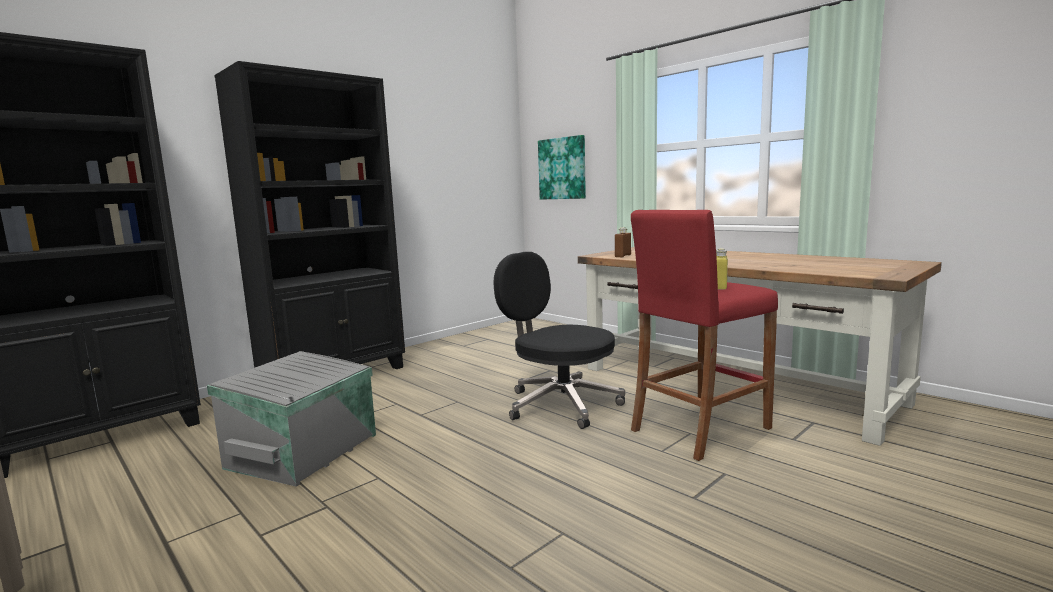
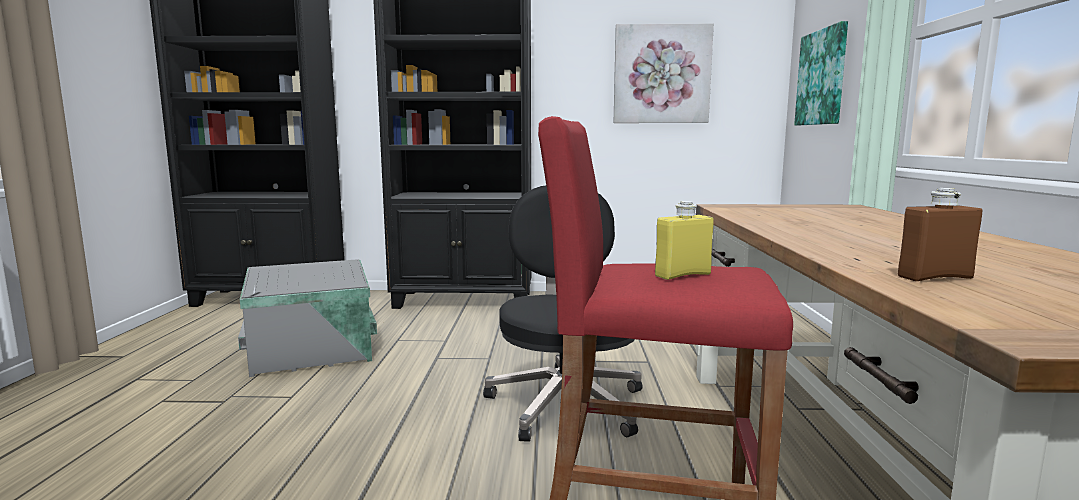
camera: 45 degrees right, 0 degrees up
brown bottle [615,227,631,257] -> brown bottle moved to [898,188,982,281]
none -> picture [613,24,714,123]

